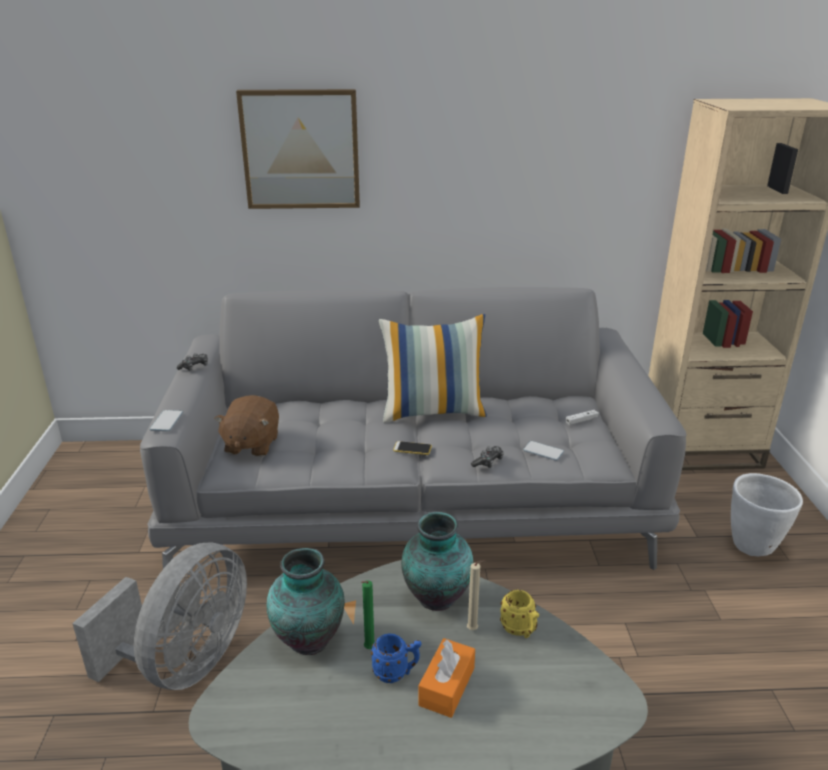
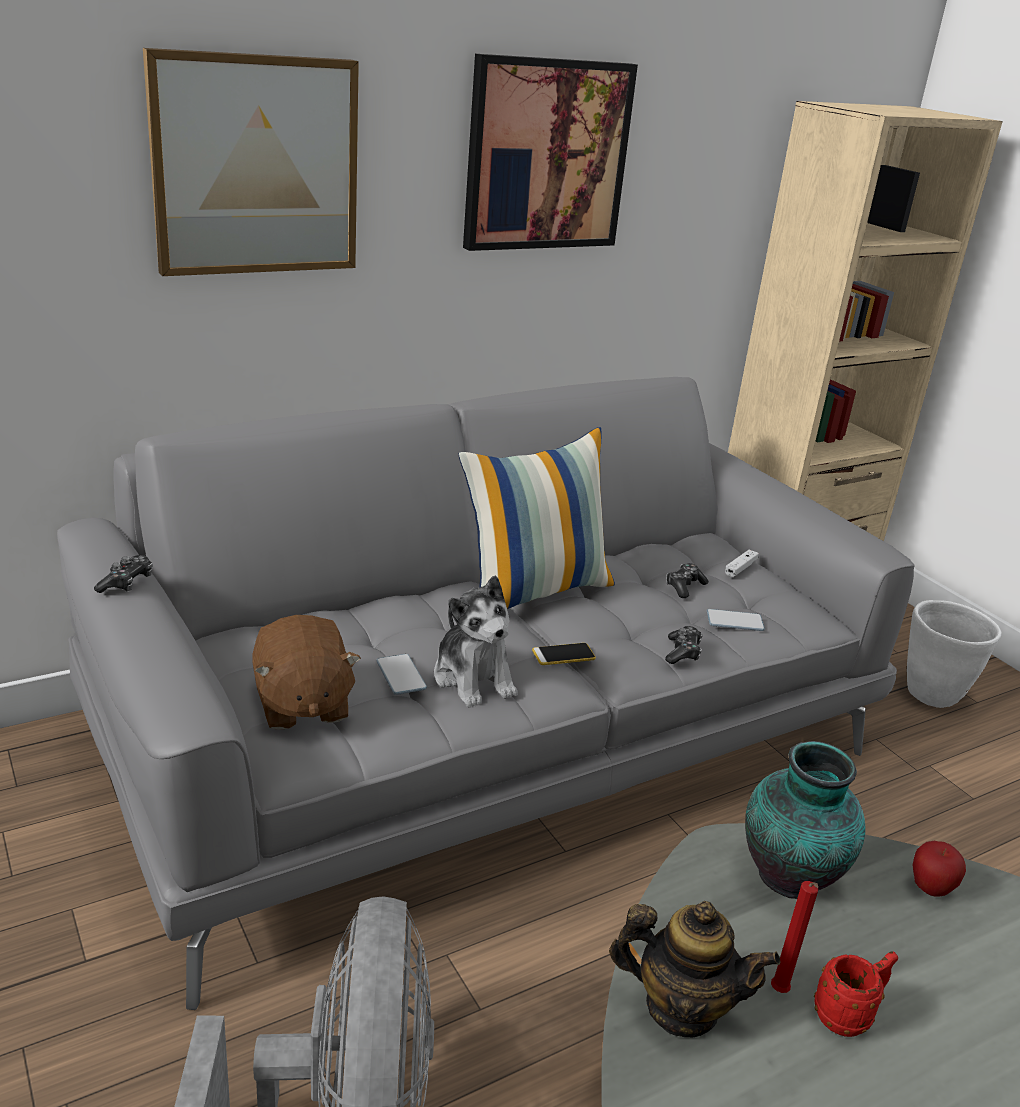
camera: 30 degrees left, 0 degrees up
phone [149,410,183,431] -> phone moved to [376,654,427,695]
vase [267,548,345,655] -> teapot [609,901,781,1037]
green candle [361,580,375,649] -> red candle [771,881,819,993]
blue mug [371,633,421,683] -> red mug [814,952,898,1037]
orange tissue box [418,638,475,718] -> none
beige candle [467,560,485,630] -> none
yellow mug [500,590,539,638] -> apple [912,841,966,897]
none -> plush toy [434,576,518,707]
none -> picture [463,54,638,251]
none -> game controller [666,563,709,598]

